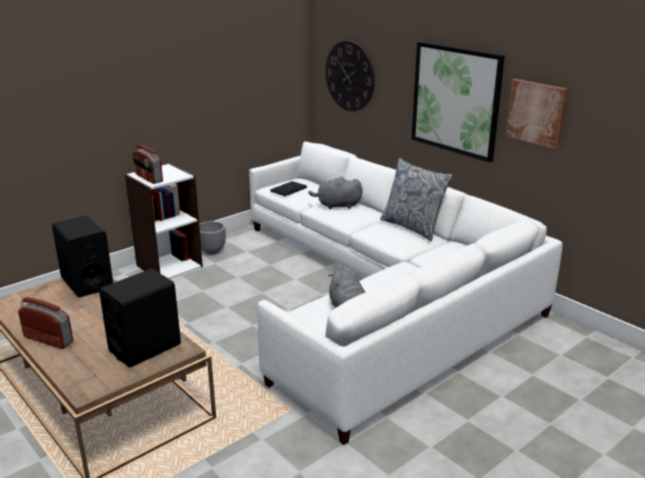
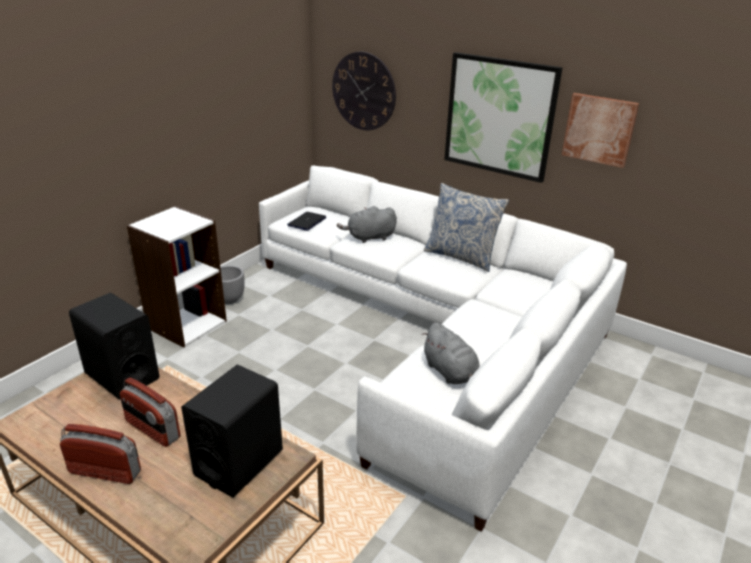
camera: 15 degrees left, 5 degrees up
radio [133,144,163,184] -> radio moved to [120,377,180,447]

